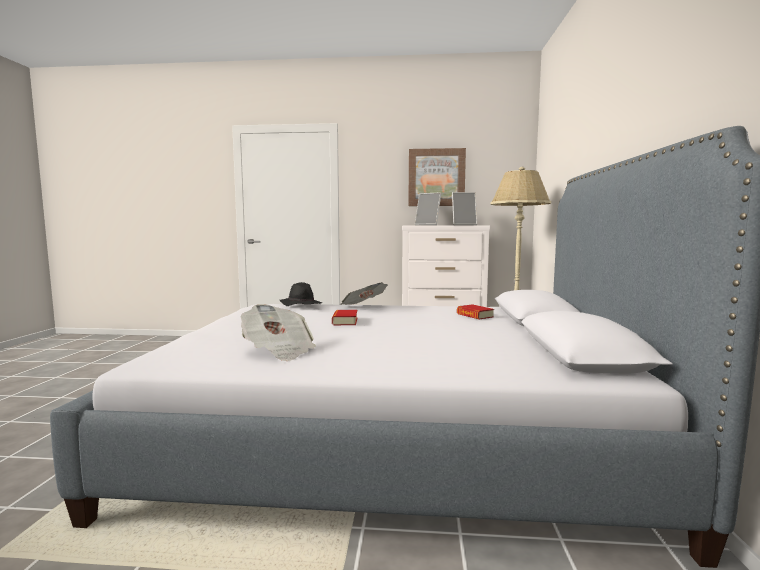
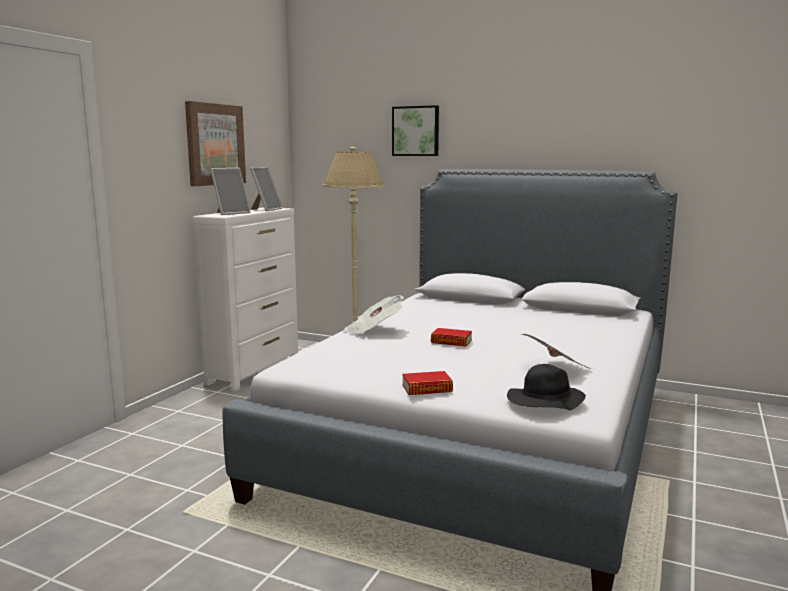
camera: 70 degrees left, 5 degrees up
black hat [279,282,323,306] -> black hat moved to [507,364,586,410]
book [457,304,494,319] -> book moved to [402,371,453,395]
none -> picture [392,105,439,156]

